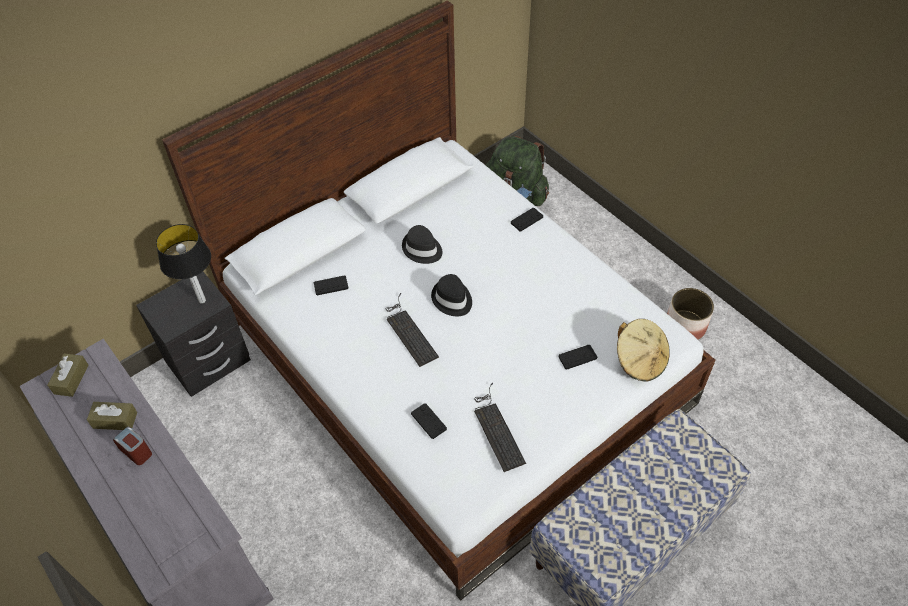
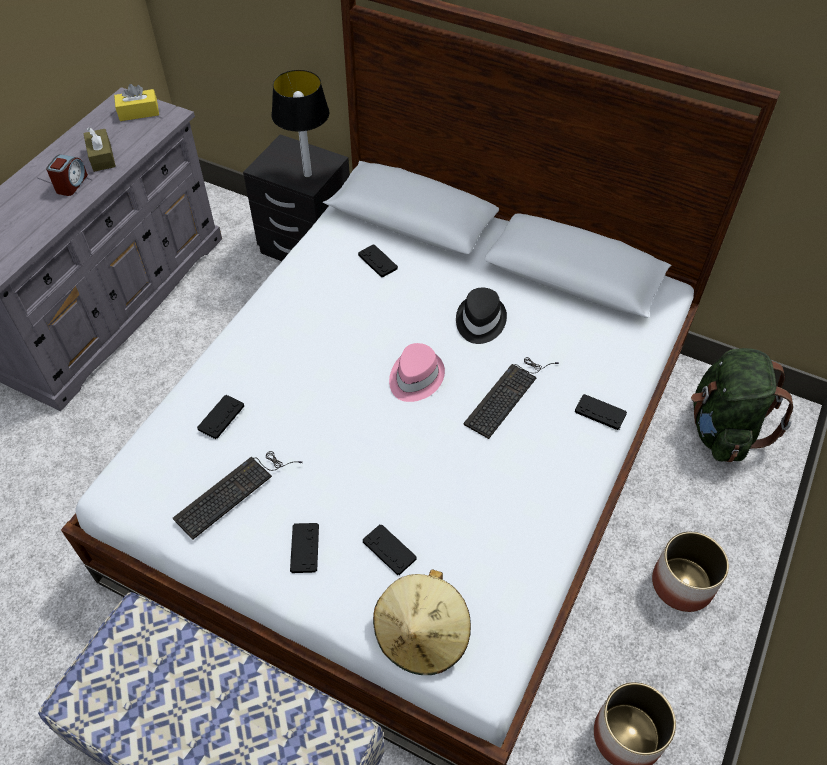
camera: 65 degrees right, 0 degrees up
brown tissue box [47,353,88,397] -> yellow tissue box [114,84,159,121]
keyboard [386,293,439,367] -> keyboard moved to [463,357,559,439]
black hat [431,274,472,316] -> pink hat [389,343,445,402]
none -> black game controller [290,523,319,573]
none -> planter [652,531,729,612]

